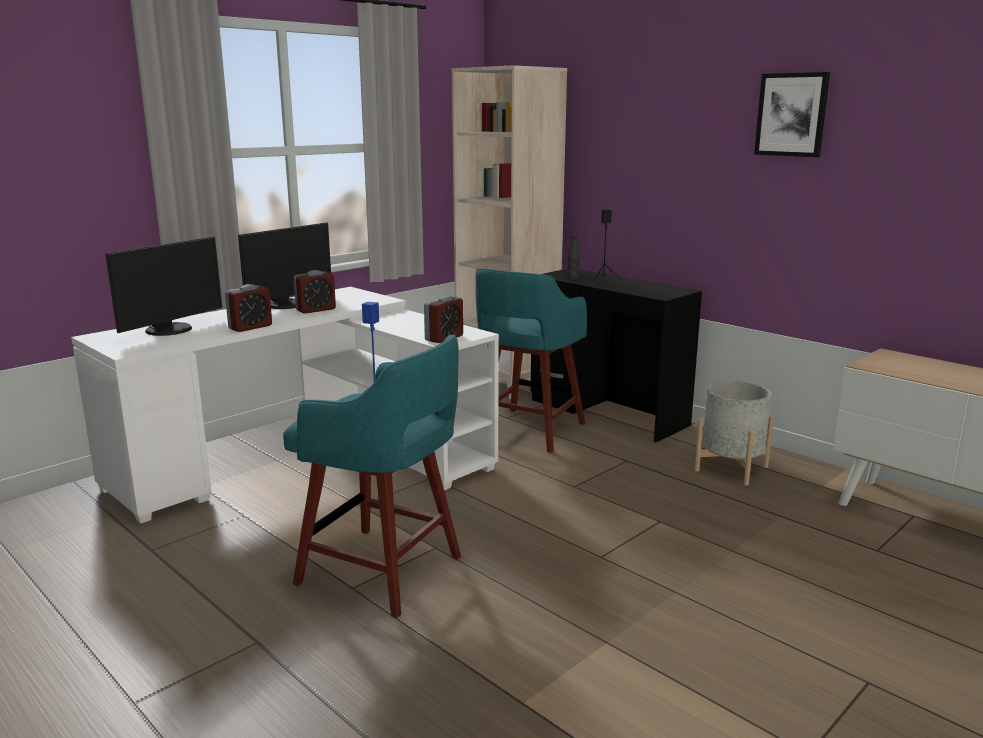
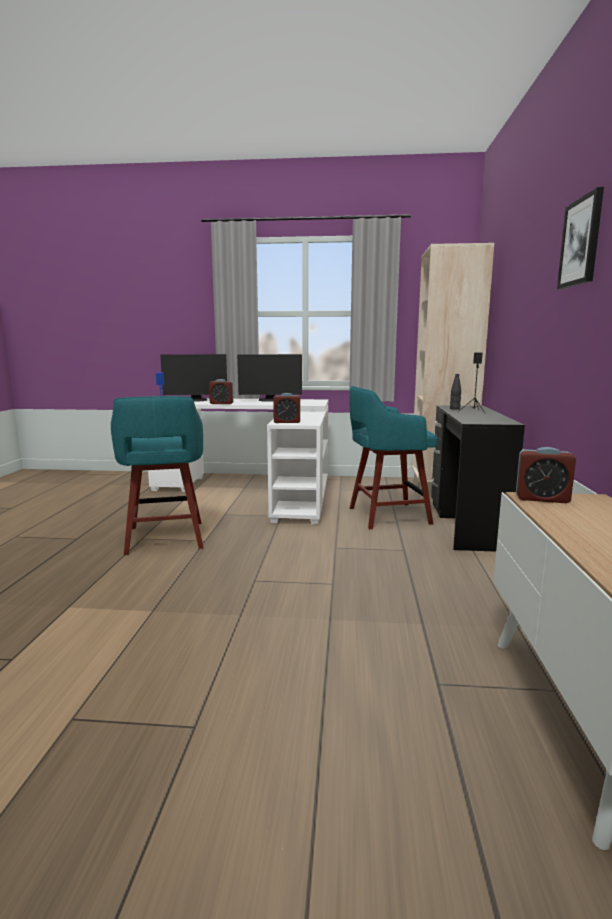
camera: 50 degrees right, 5 degrees down
alarm clock [294,270,336,314] -> alarm clock moved to [516,447,576,503]
grey planter [694,381,774,486] -> none

